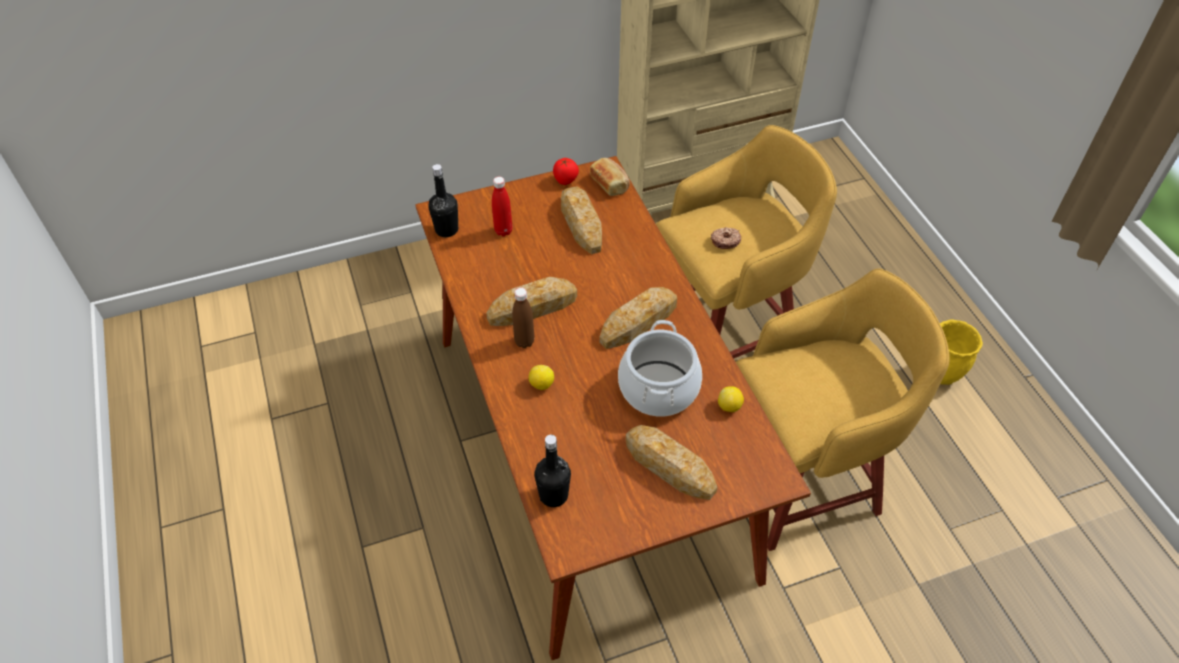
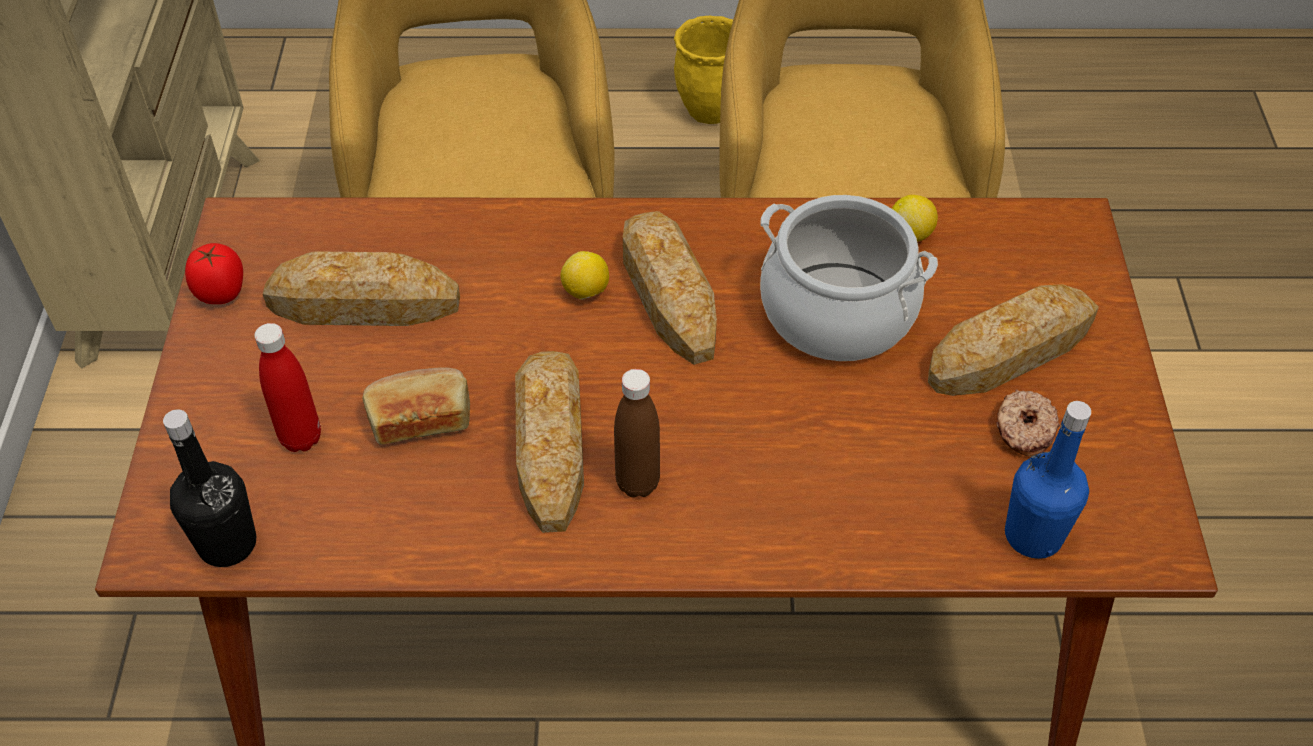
camera: 70 degrees left, 0 degrees up
lemon [528,365,554,390] -> lemon moved to [560,251,609,300]
black bottle [534,435,571,507] -> blue bottle [1005,401,1091,559]
bread [590,158,630,196] -> bread moved to [362,367,470,444]
donut [711,227,741,249] -> donut moved to [996,389,1060,456]

